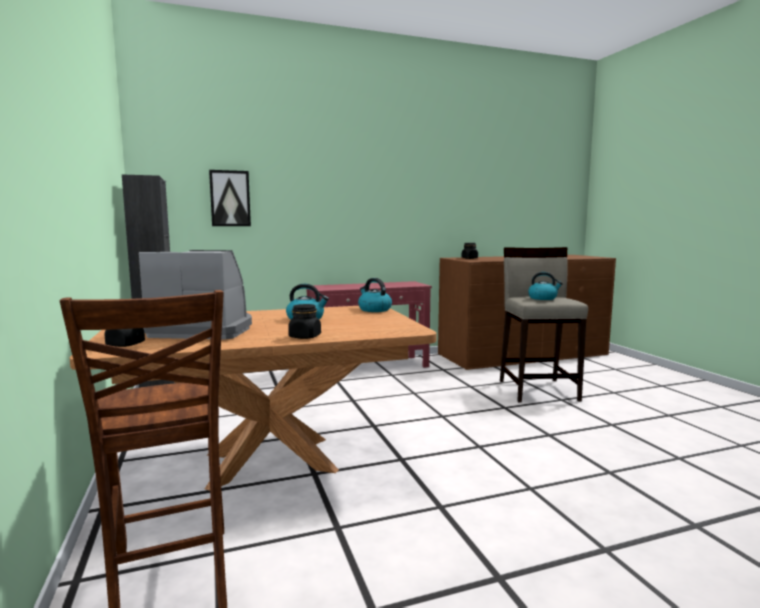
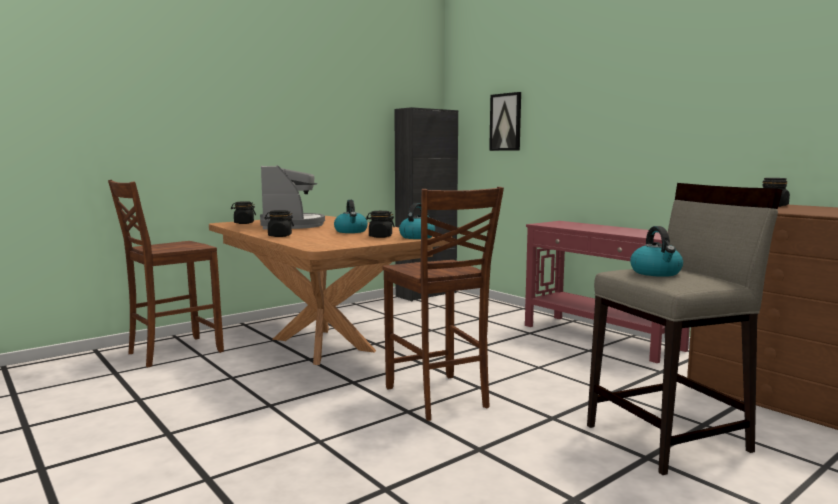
camera: 70 degrees right, 0 degrees up
none -> black jar [366,211,395,238]
none -> brown chair [382,187,504,421]

